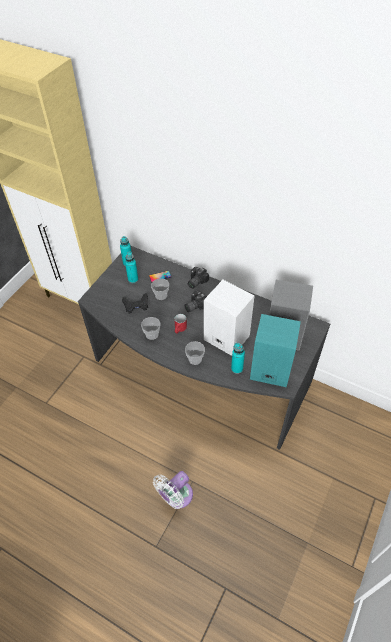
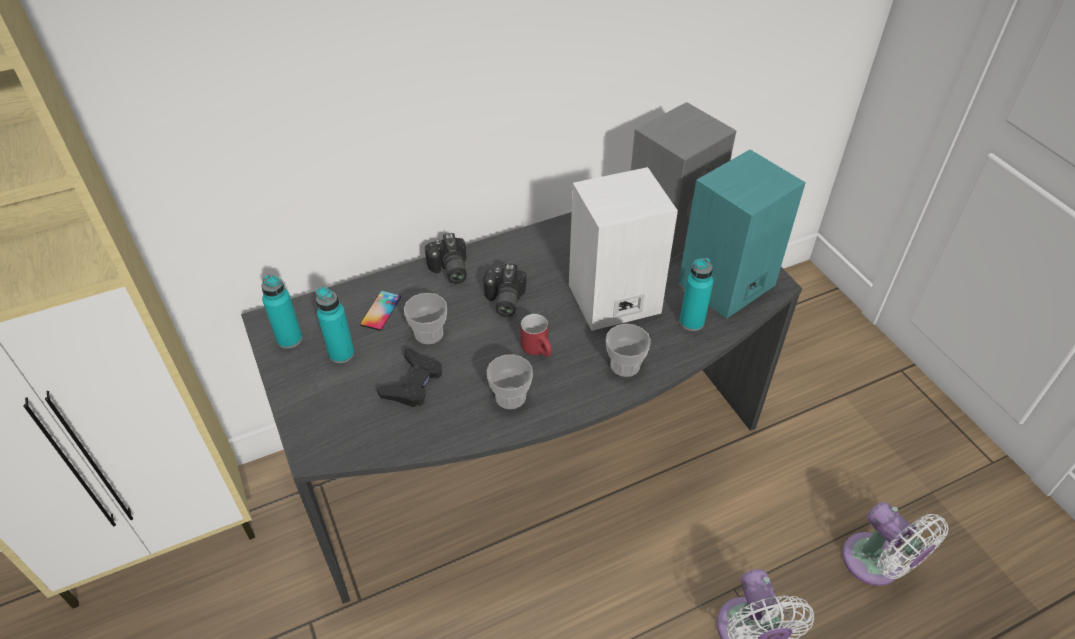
camera: 55 degrees left, 5 degrees down
none -> white fan [842,502,948,586]

